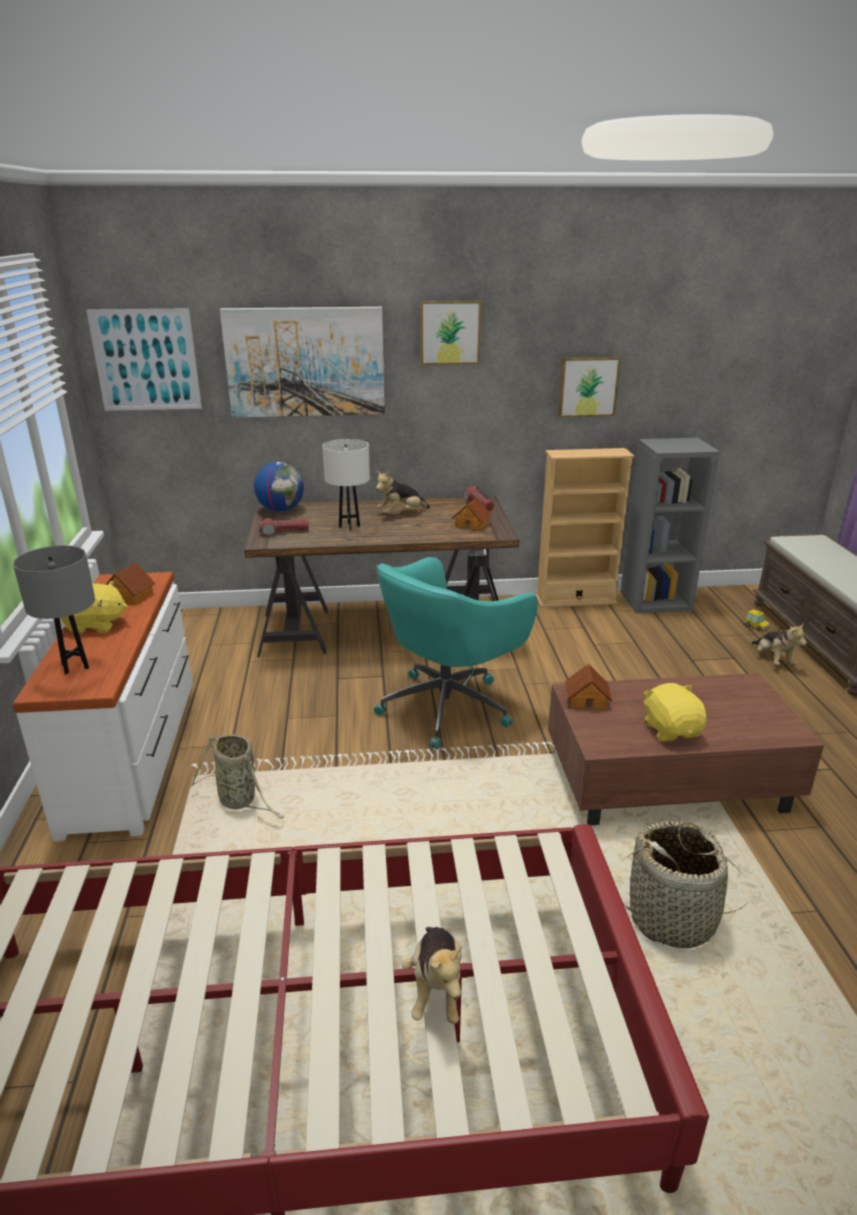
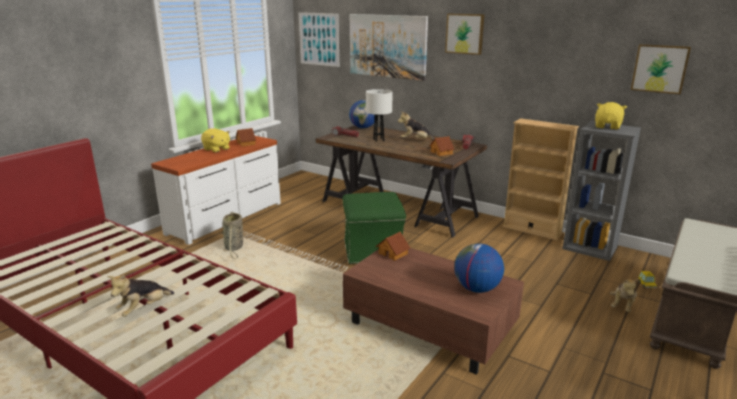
camera: 40 degrees right, 5 degrees down
grey table lamp [13,545,95,675] -> none
turquoise office chair [374,557,538,750] -> green ottoman [343,192,406,264]
picture [558,357,621,417] -> picture moved to [631,44,691,94]
basket [623,821,749,948] -> none
yellow plush toy [643,683,707,742] -> yellow plush toy moved to [595,102,627,130]
none -> globe [454,243,504,293]

